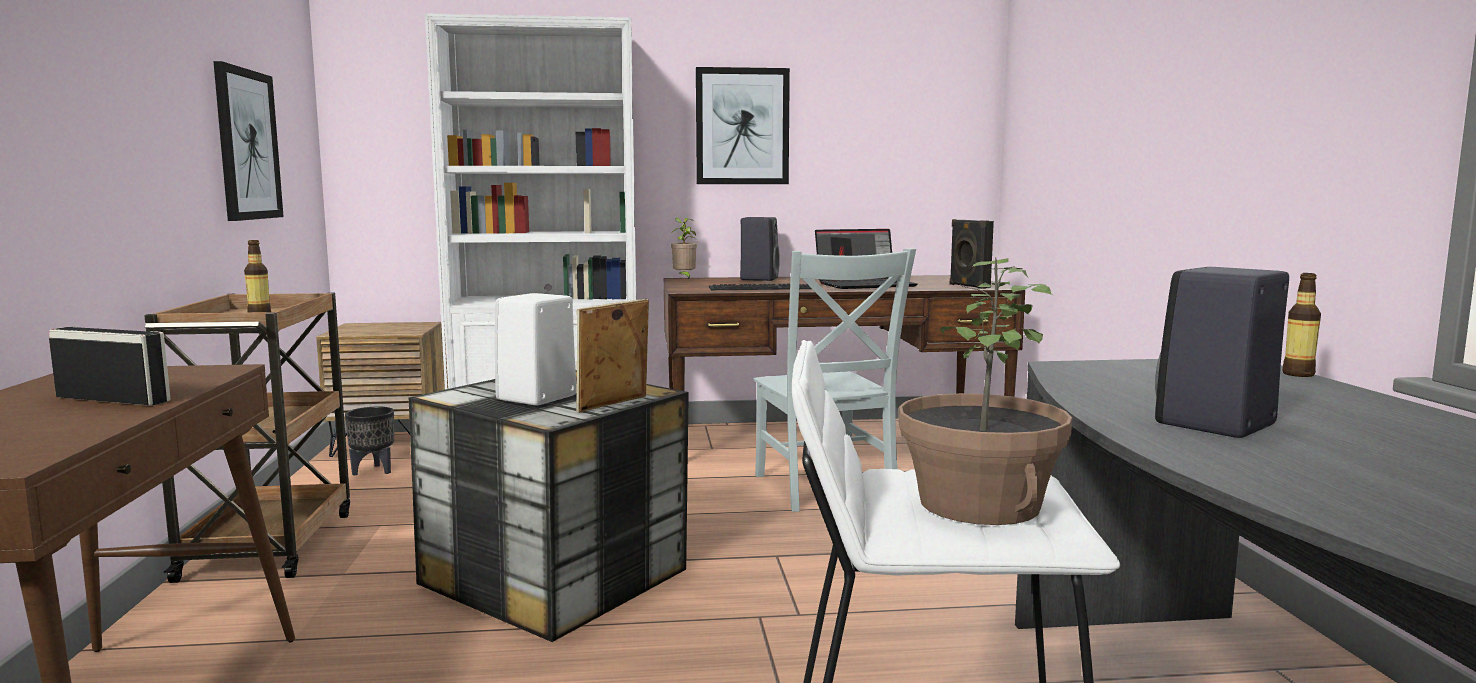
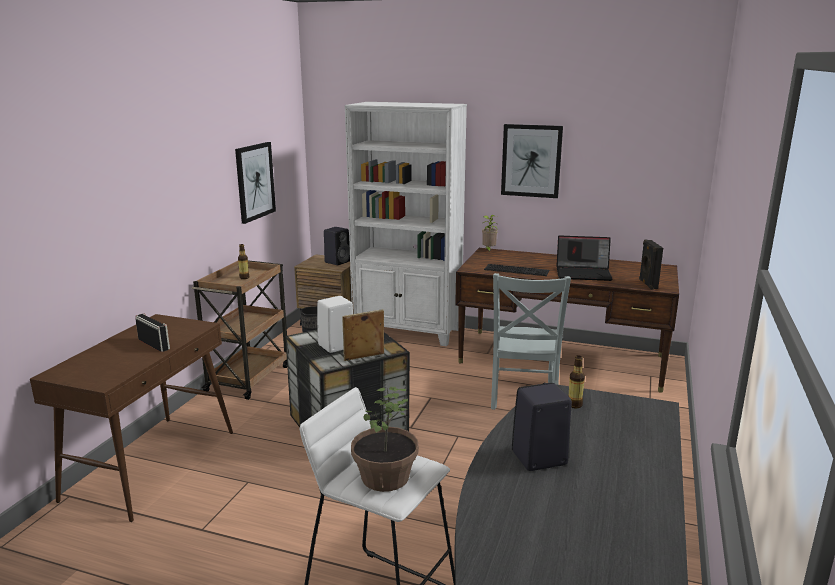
camera: 25 degrees right, 10 degrees up
black speaker [740,217,780,281] -> black speaker moved to [324,227,350,265]
bottle [1282,273,1321,377] -> bottle moved to [568,355,585,408]

